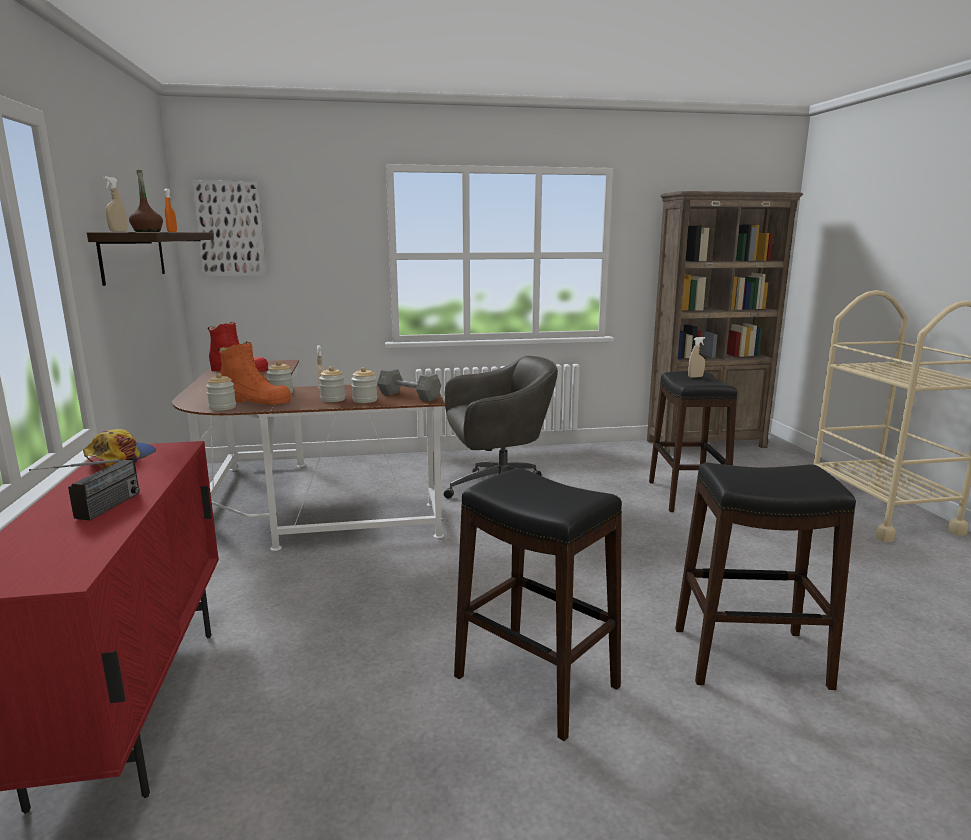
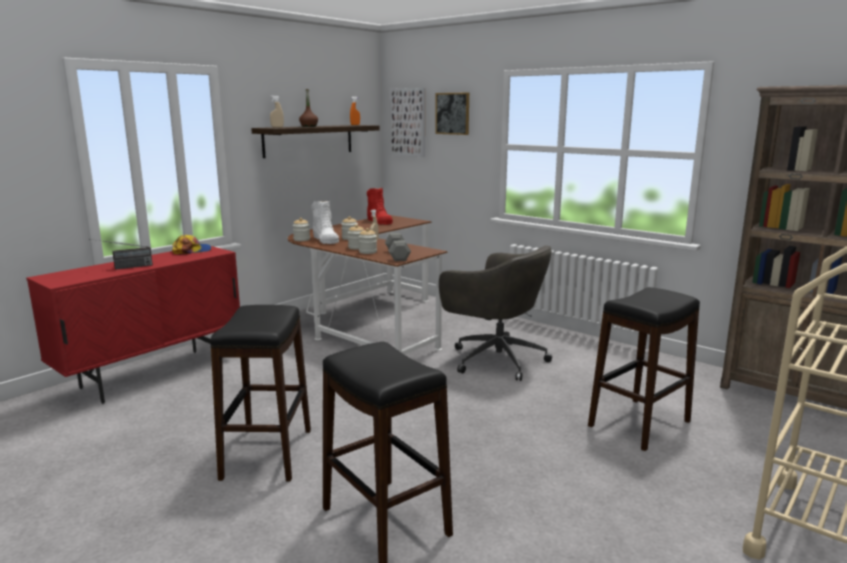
camera: 50 degrees right, 0 degrees up
orange boot [218,342,291,405] -> white boot [311,201,339,244]
beige spray bottle [688,337,705,378] -> none
none -> picture [435,92,469,135]

